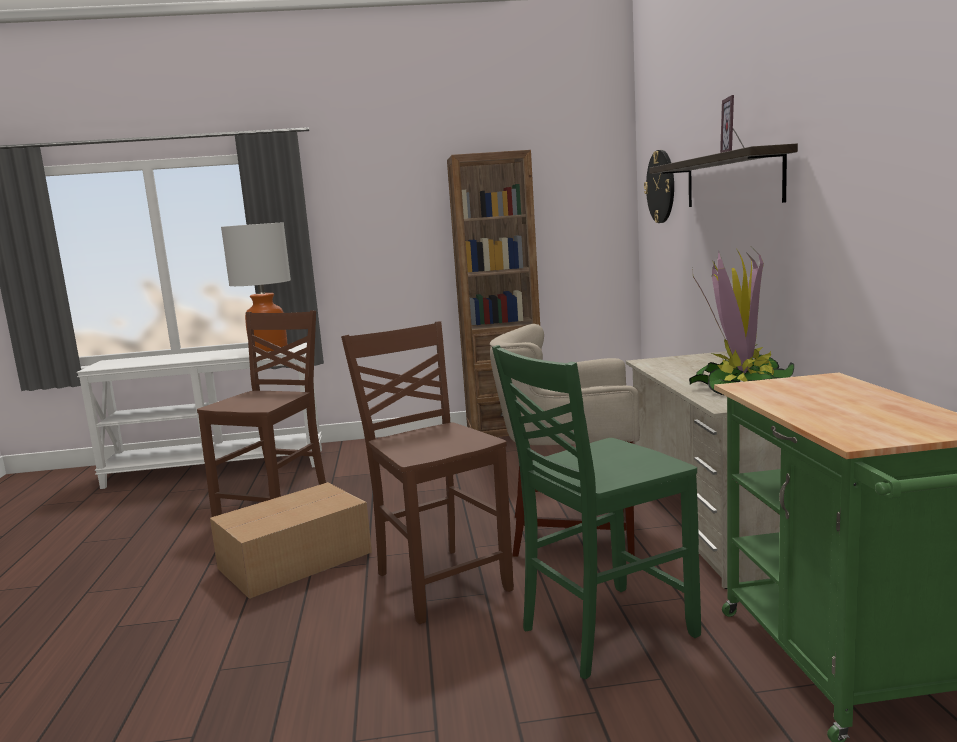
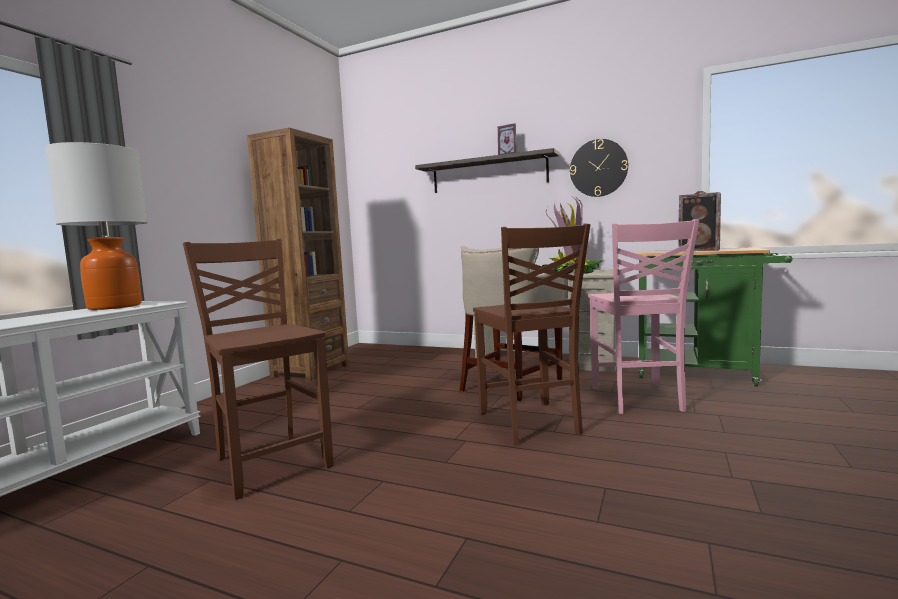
camera: 60 degrees left, 5 degrees down
cardboard box [210,482,372,599] -> none
brown chair [341,321,514,624] -> brown chair turned 105 degrees counterclockwise [473,223,590,445]
green chair [492,345,701,679] -> pink chair [588,219,699,414]
wall clock [644,150,674,223] -> wall clock moved to [570,139,628,197]
none -> speaker [678,191,721,252]

